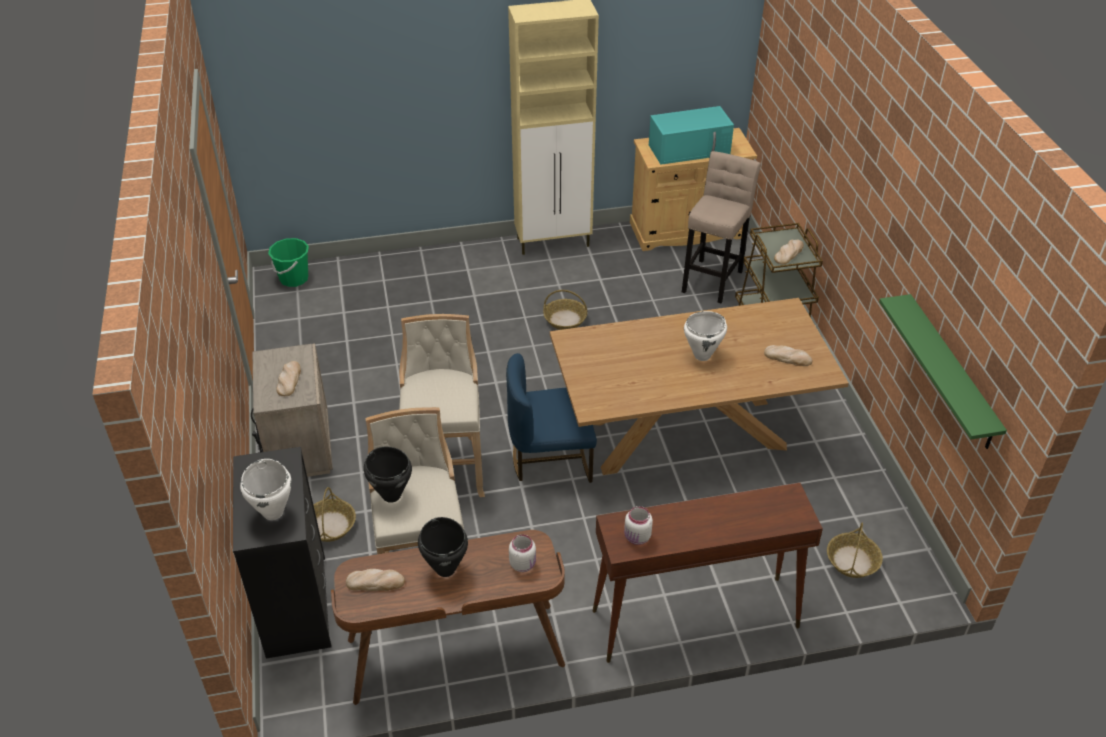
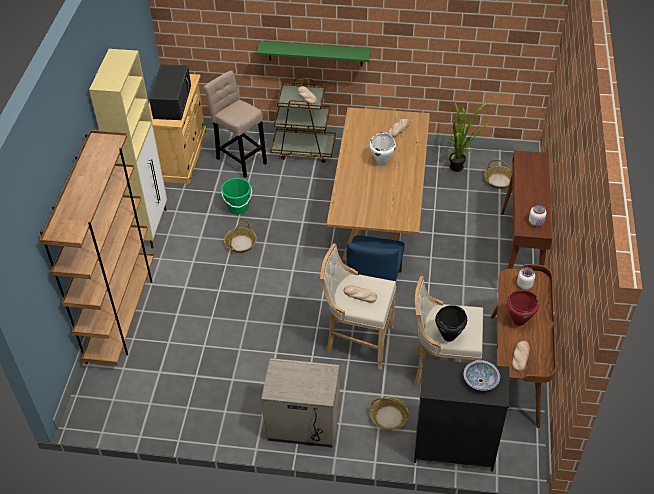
camera: 70 degrees left, 5 degrees up
white cooking pot [240,459,292,520] -> bowl [463,360,500,391]
green bucket [268,238,309,287] -> green bucket moved to [221,178,252,215]
bread [276,361,301,396] -> bread moved to [343,285,377,303]
black cooking pot [418,517,468,577] -> red cooking pot [507,290,539,326]
turquoise microwave [649,106,734,165] -> black microwave [149,64,191,120]
green shelf [879,294,1007,449] -> green shelf moved to [257,41,371,66]
none -> brown bookcase [40,130,154,365]
none -> potted plant [448,102,490,172]

